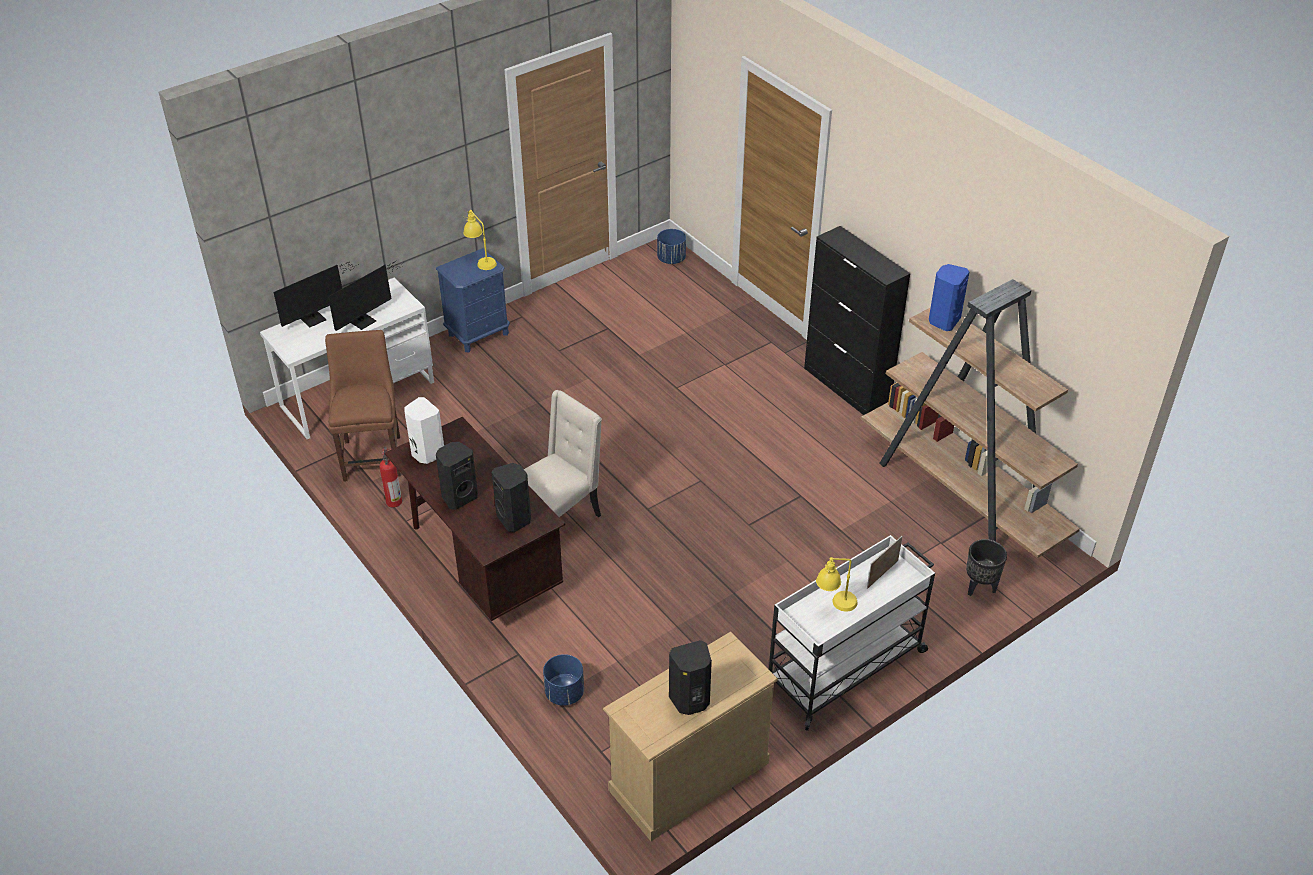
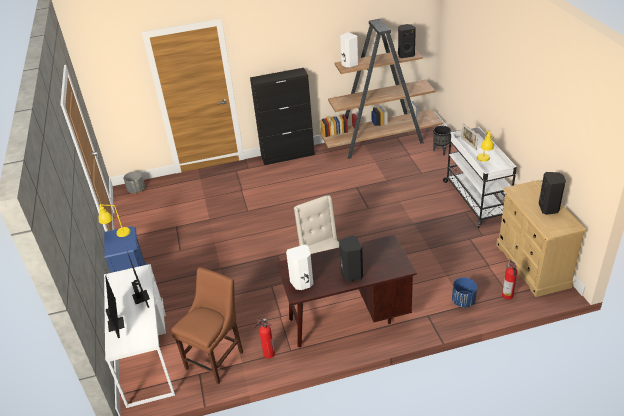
camera: 65 degrees left, 5 degrees down
brown chair [325,330,401,482] -> brown chair turned 105 degrees clockwise [171,267,243,384]
black speaker [492,463,531,532] -> black speaker moved to [398,24,416,58]
blue planter [657,229,686,264] -> grey planter [123,171,145,193]
blue speaker [929,264,969,331] -> white speaker [340,32,358,68]
none -> fire extinguisher [502,260,517,300]

